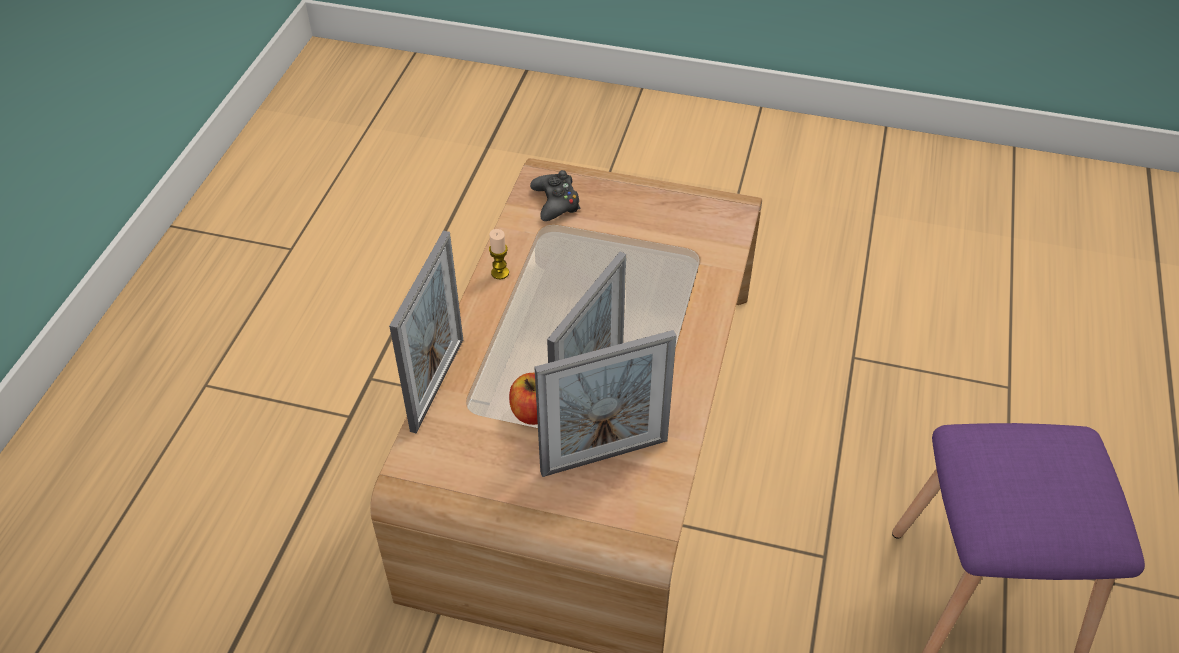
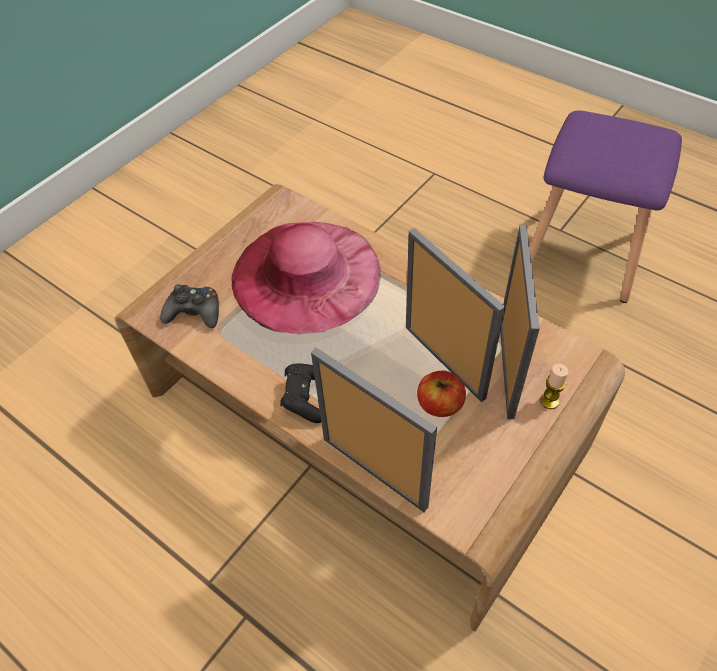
camera: 65 degrees left, 5 degrees up
candle [489,229,509,279] -> candle moved to [540,364,569,409]
none -> pink hat [231,222,381,334]
none -> black game controller [280,364,321,423]

